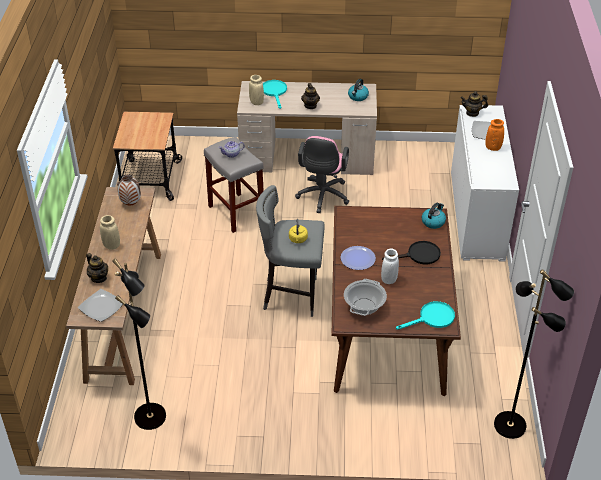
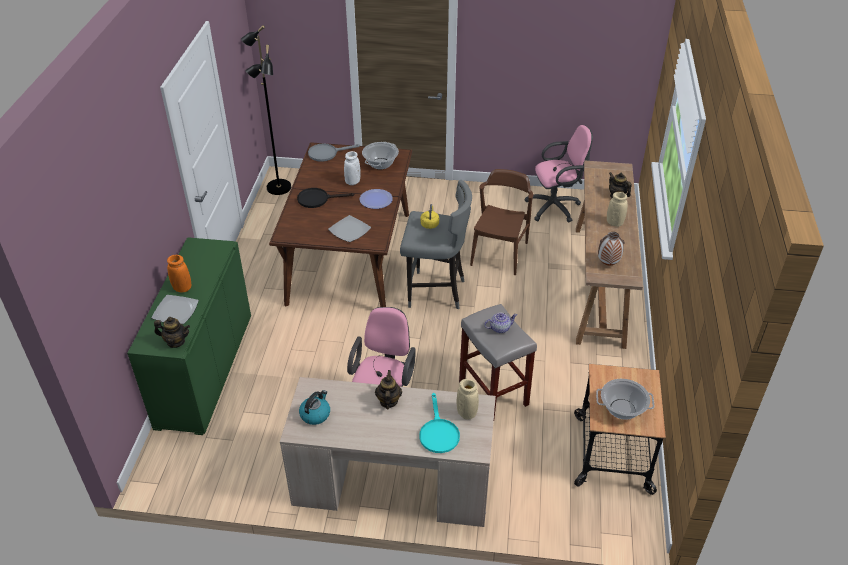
camera: 175 degrees left, 0 degrees up
plate [78,289,123,322] -> plate moved to [328,215,371,242]
black floor lamp [112,259,166,430] -> pink office chair [525,125,593,222]
turquoise frying pan [396,301,455,330] -> grey frying pan [308,143,360,162]
kettle [422,203,446,229] -> none
white cabinet [451,105,519,262] -> green cabinet [127,237,251,435]
none -> brown chair [470,169,534,275]
none -> cooking pot [596,379,654,420]

